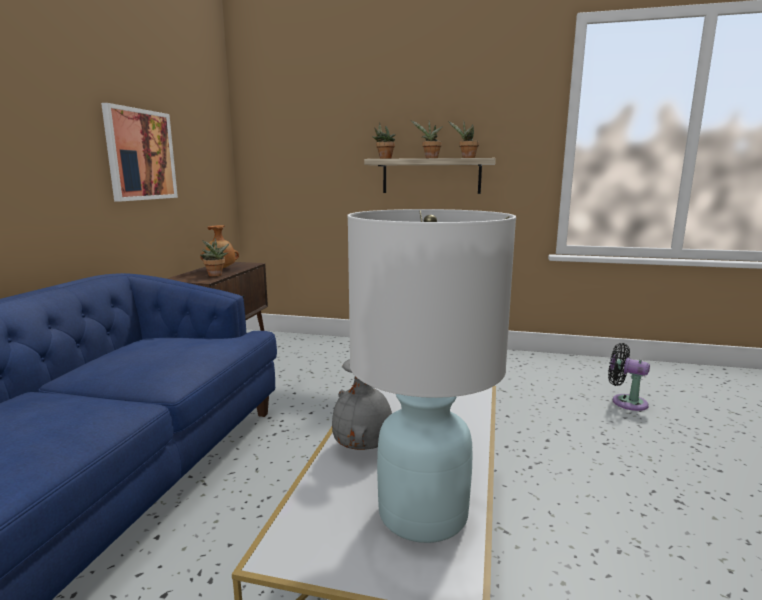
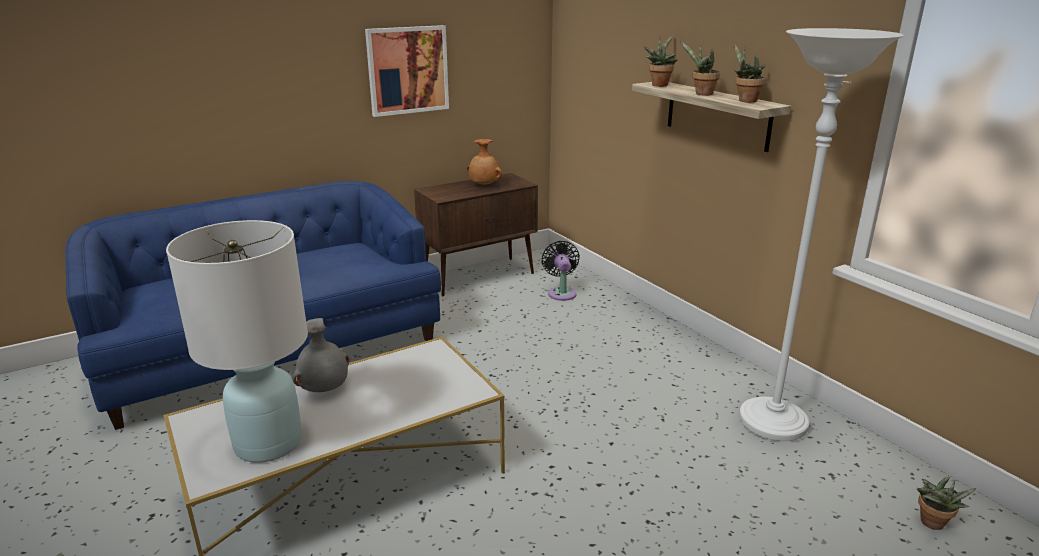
camera: 45 degrees right, 10 degrees up
potted plant [200,238,229,277] -> potted plant moved to [917,477,976,530]
black fan [608,343,650,411] -> black fan moved to [542,241,580,301]
none -> white floor lamp [739,28,904,441]

